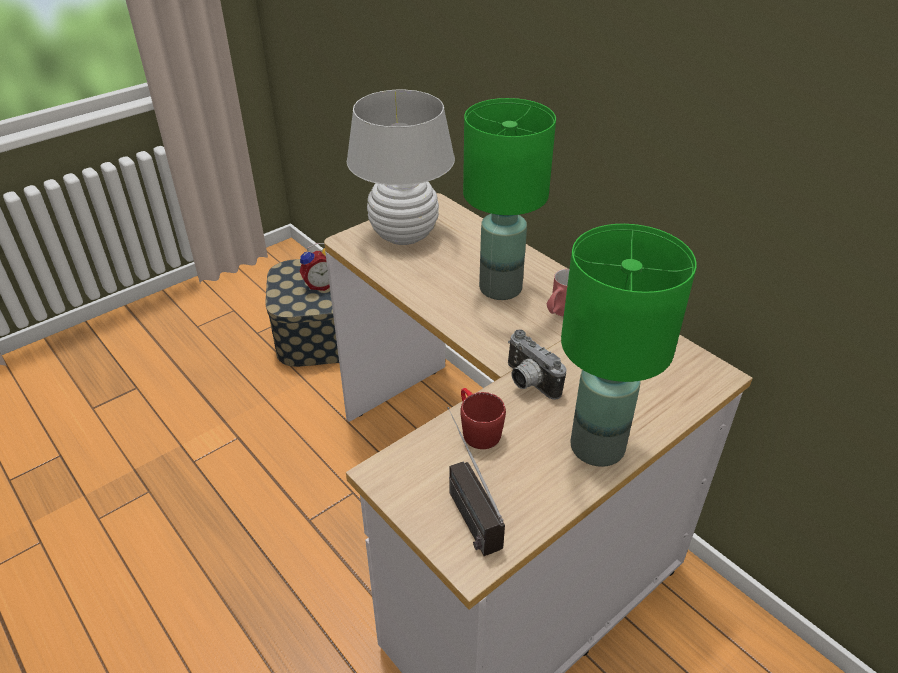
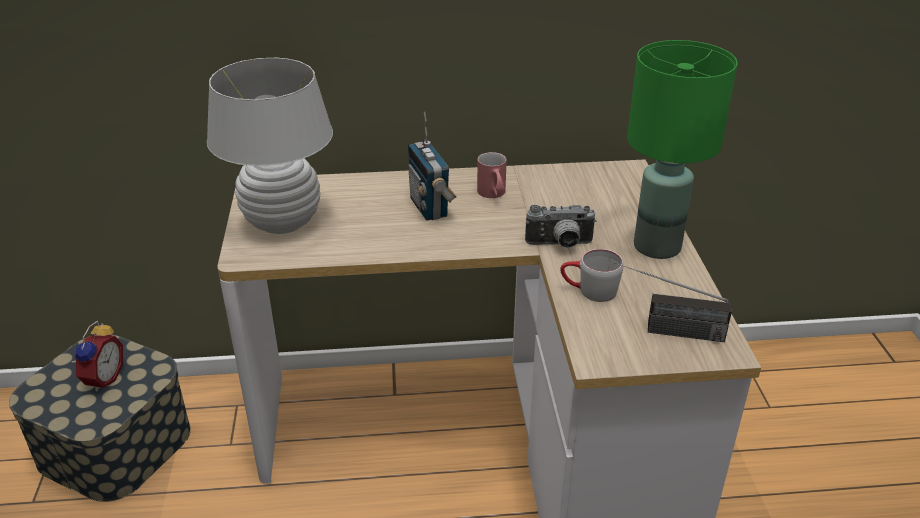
camera: 55 degrees left, 5 degrees down
red mug [460,388,506,449] -> grey mug [560,249,623,302]
green table lamp [463,98,556,300] -> radio [408,112,456,221]

